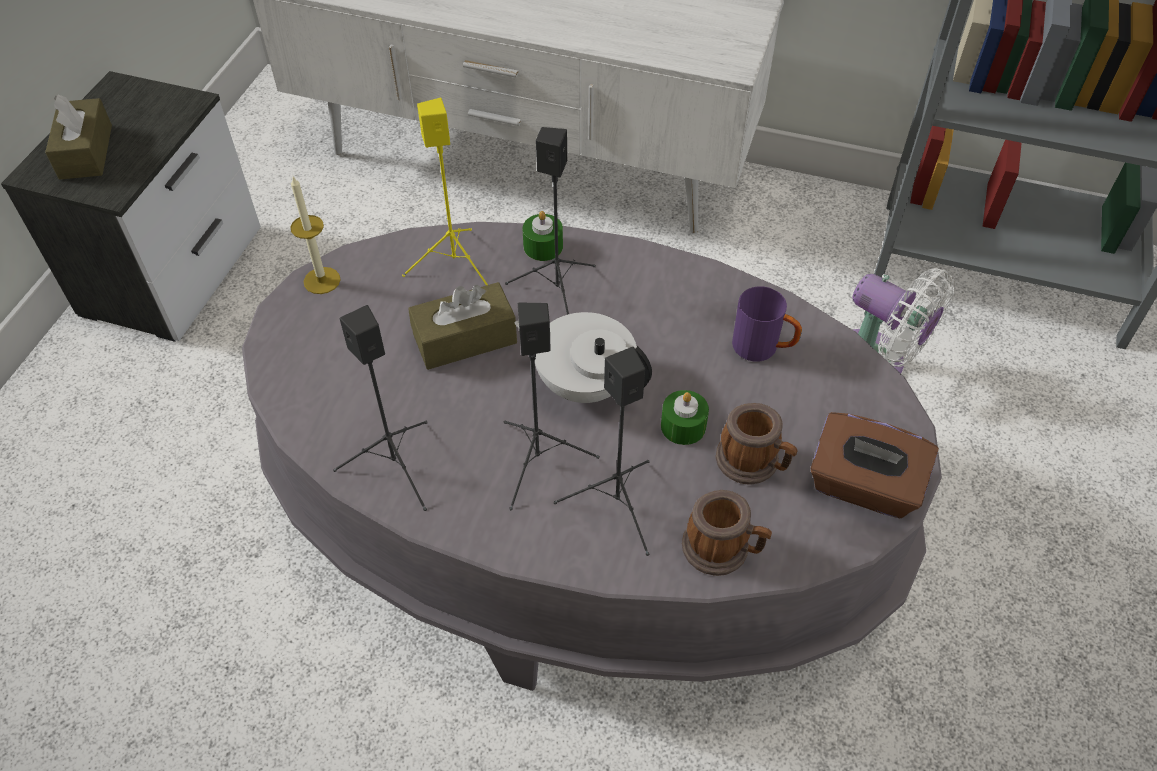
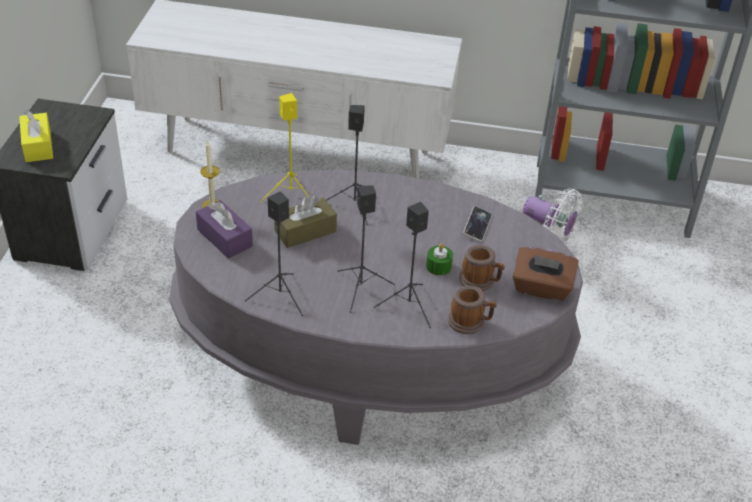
camera: 10 degrees left, 10 degrees down
brown tissue box [45,95,112,179] -> yellow tissue box [19,110,53,162]
white teapot [515,312,652,403] -> none
green candle [523,211,563,261] -> none
purple mug [732,286,802,362] -> phone [463,206,492,242]
none -> purple tissue box [196,200,253,259]

